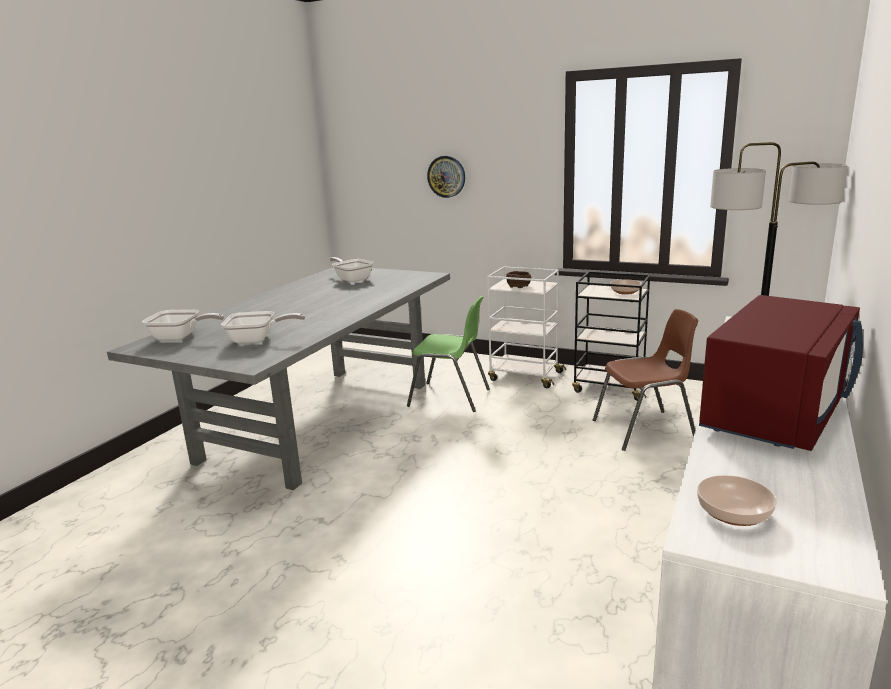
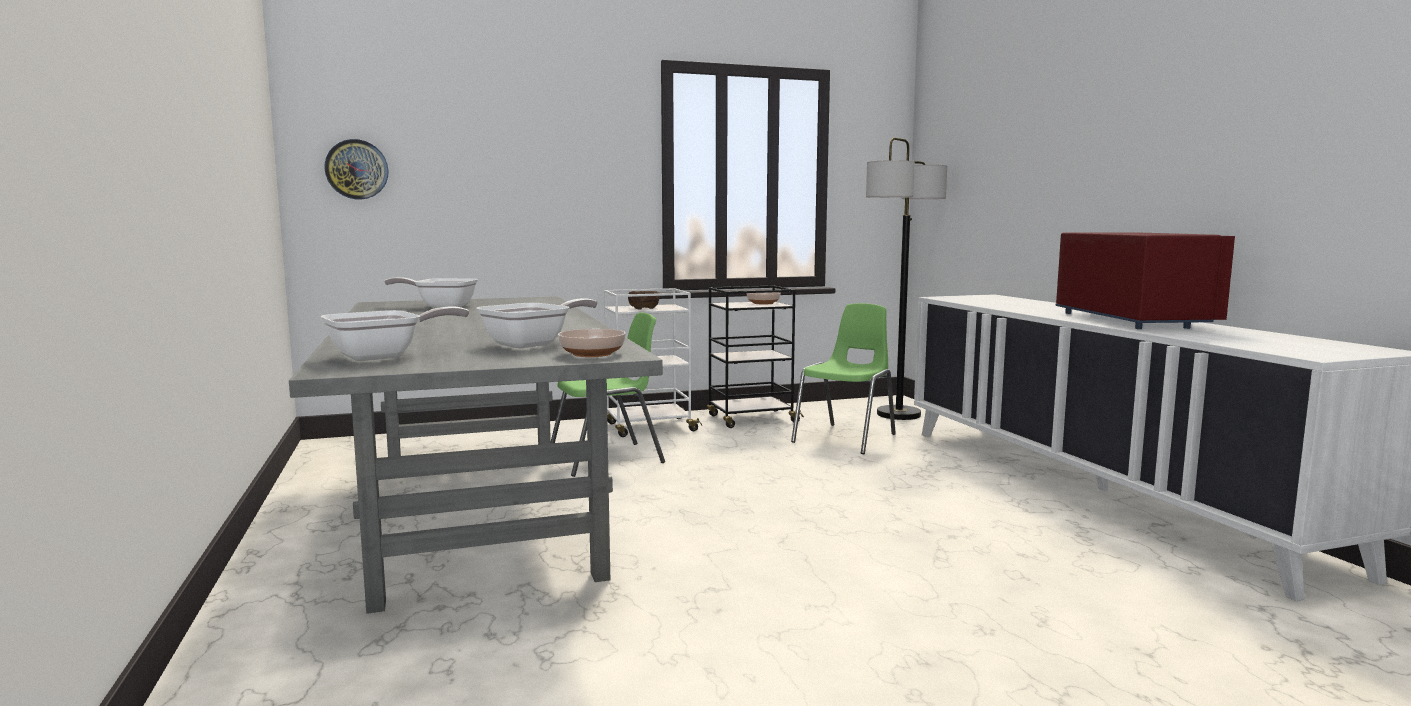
camera: 45 degrees left, 10 degrees down
wall clock [427,156,465,198] -> wall clock moved to [324,139,389,199]
brown chair [593,309,698,451] -> green chair [791,303,896,454]
bowl [697,475,777,526] -> bowl moved to [558,329,626,357]

